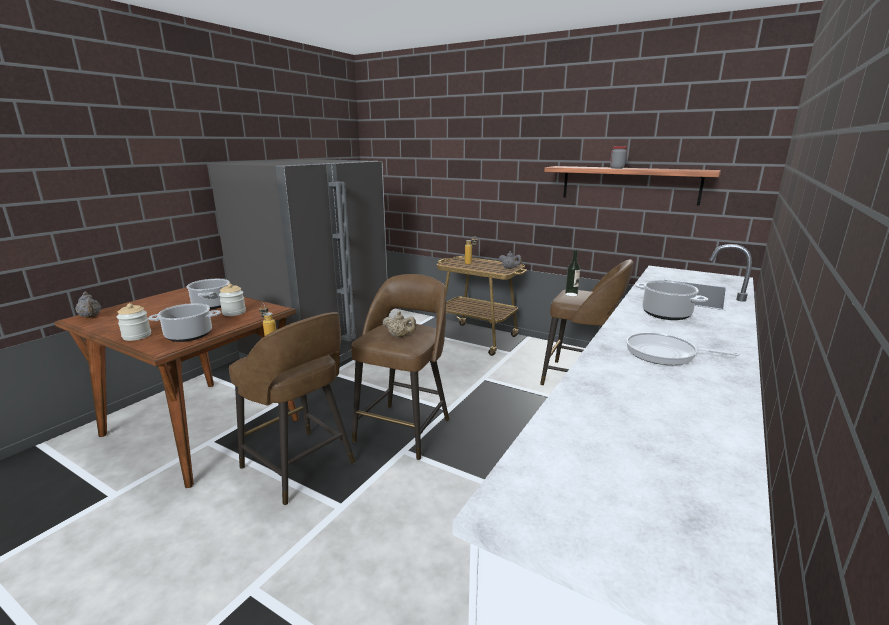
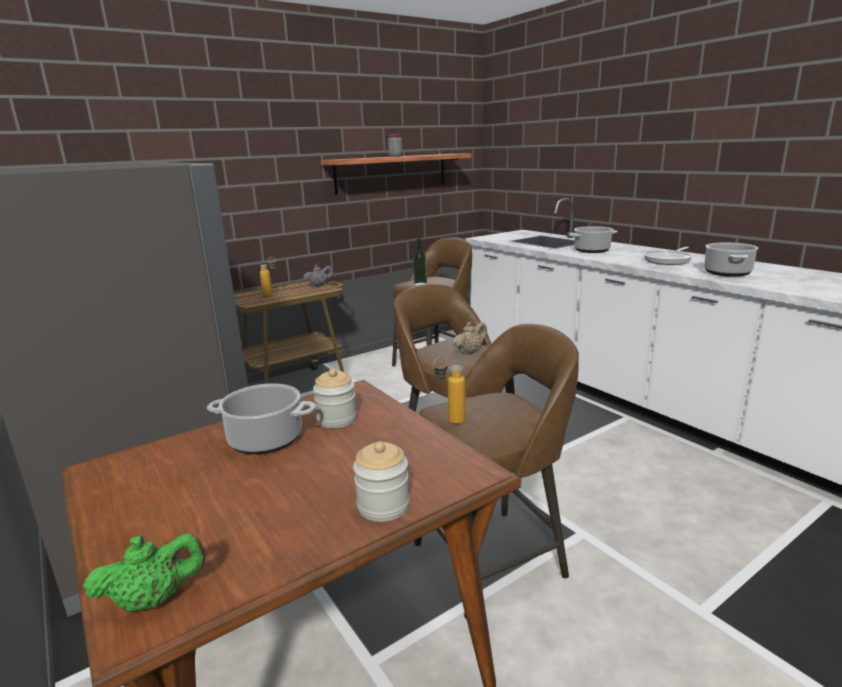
camera: 65 degrees left, 0 degrees up
grey teapot [75,292,101,318] -> green teapot [83,533,206,612]
cooking pot [148,303,221,342] -> cooking pot moved to [704,242,758,277]

